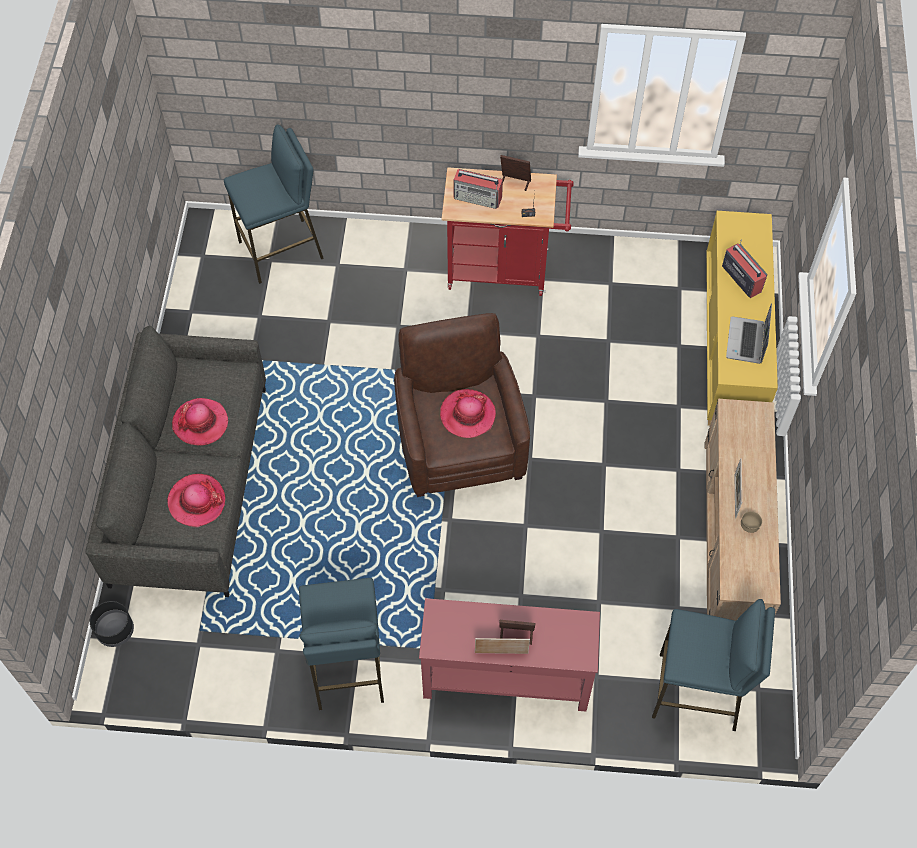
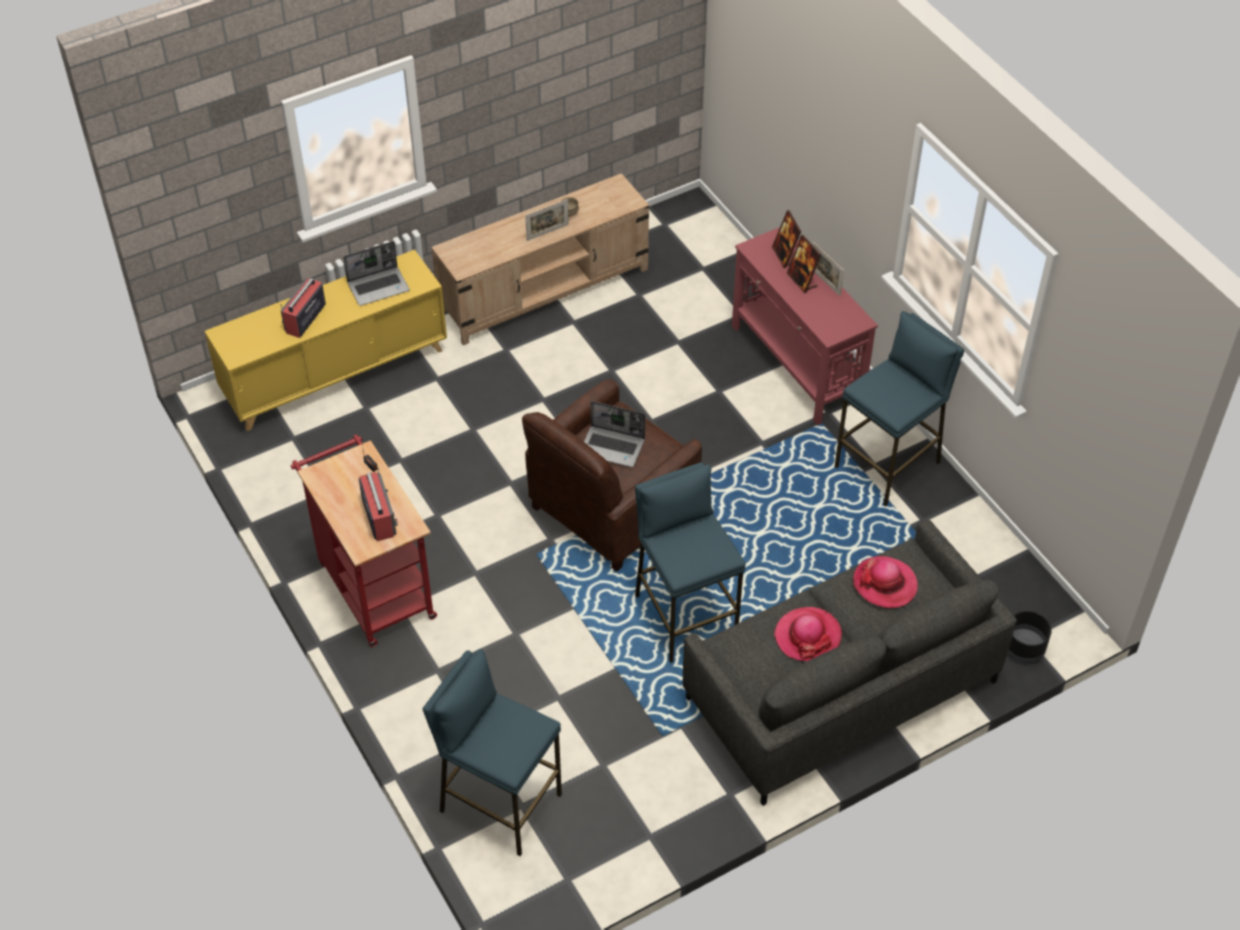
camera: 125 degrees left, 10 degrees down
hat [440,389,496,438] -> laptop [584,401,645,467]
picture frame [500,155,531,191] -> picture frame moved to [772,210,801,268]
blue stool [652,599,775,731] -> blue stool moved to [635,462,746,663]

